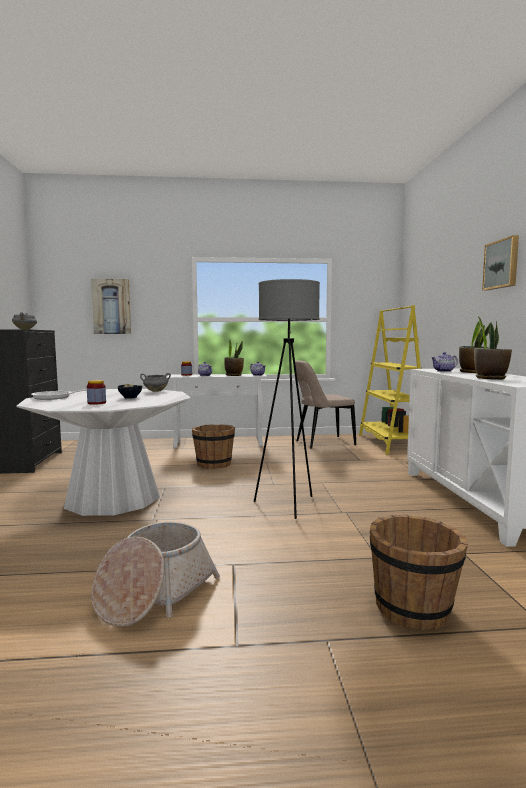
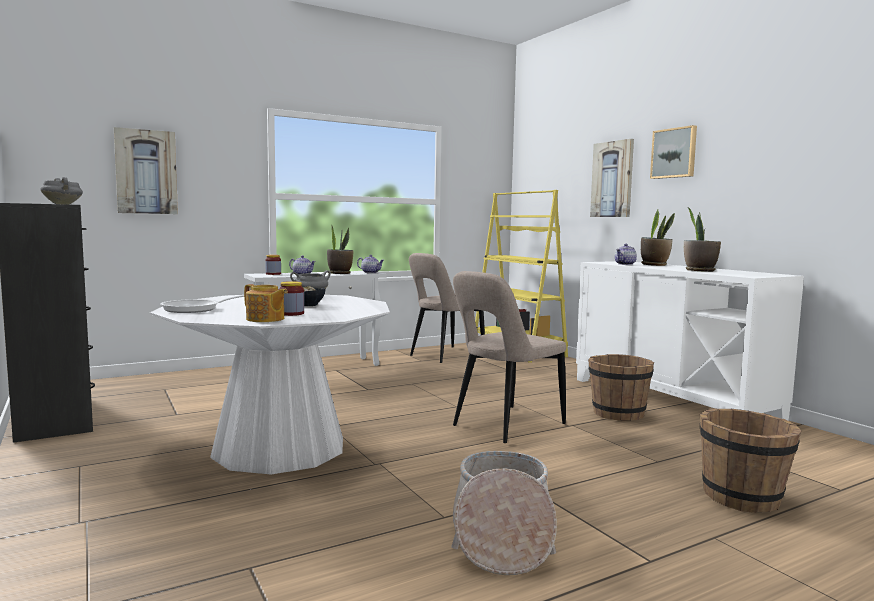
camera: 25 degrees left, 0 degrees up
brown bucket [192,424,235,469] -> brown bucket moved to [588,354,654,421]
grey floor lamp [254,279,320,519] -> beige chair [453,271,566,443]
none -> teapot [244,284,288,322]
none -> picture [590,139,634,217]

